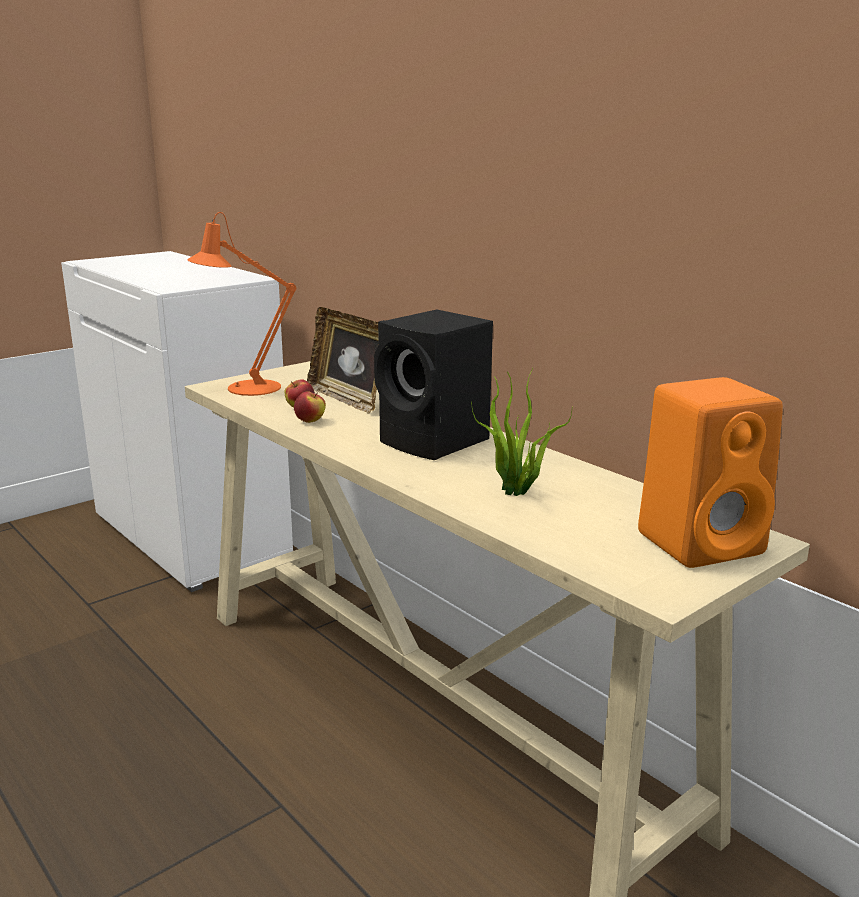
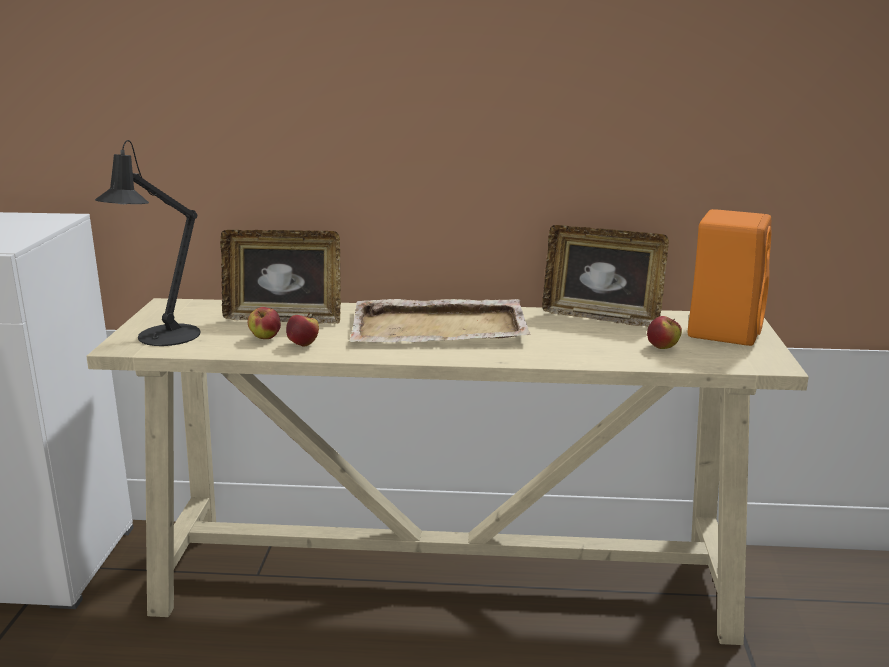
camera: 45 degrees left, 0 degrees up
orange table lamp [187,212,296,396] -> black table lamp [95,140,201,346]
black speaker [374,309,493,460] -> beige tray [349,299,530,342]
potted plant [471,368,572,496] -> none
none -> picture frame [542,225,669,327]
none -> apple [647,316,682,349]

